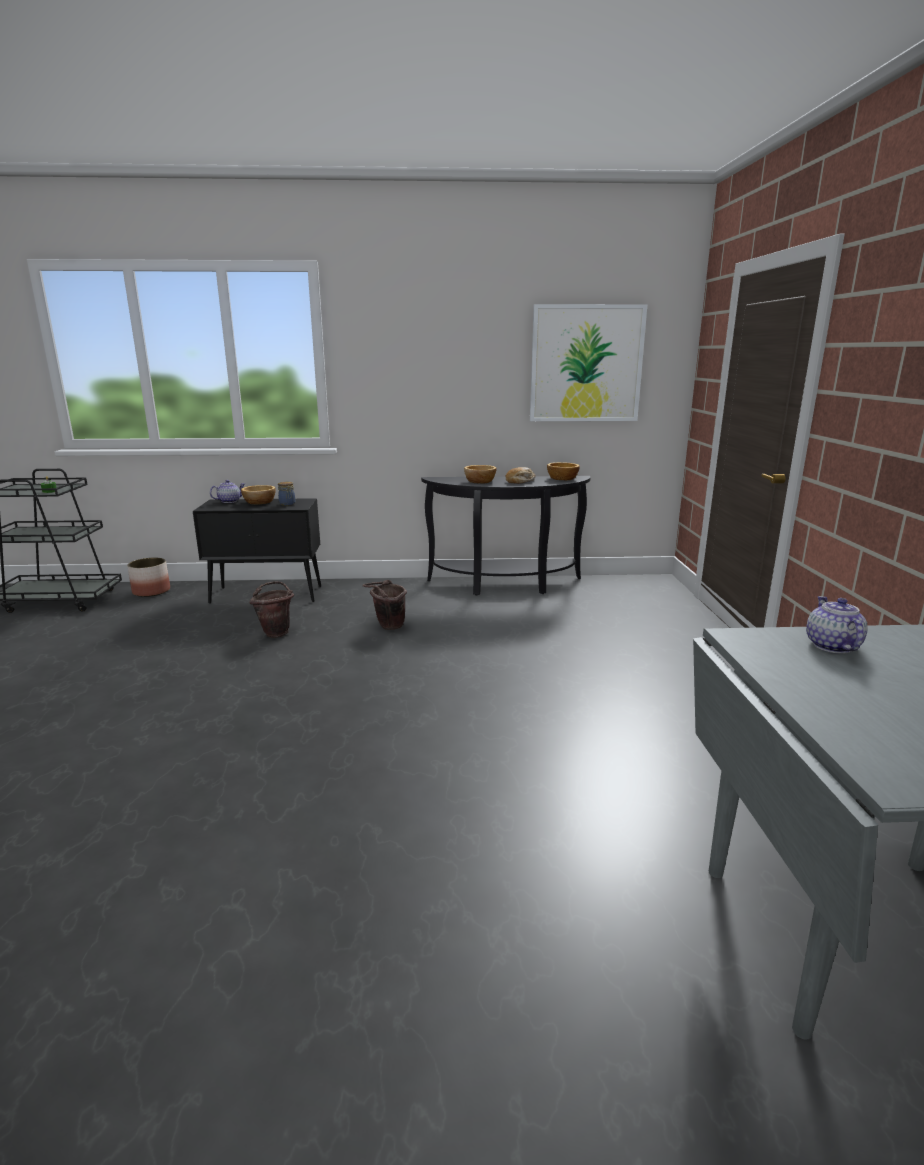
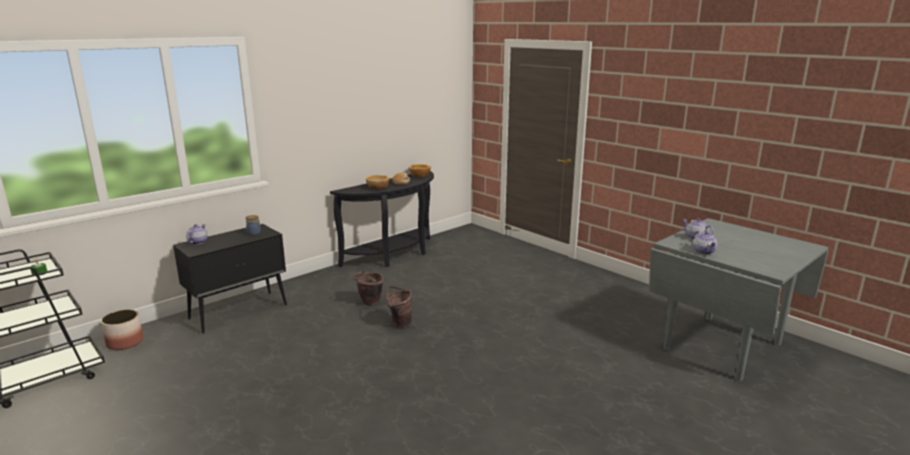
camera: 40 degrees left, 0 degrees up
bowl [241,485,276,505] -> none
brown bucket [249,581,294,638] -> brown bucket moved to [386,286,412,328]
picture [530,304,647,421] -> none
none -> teapot [693,231,717,255]

